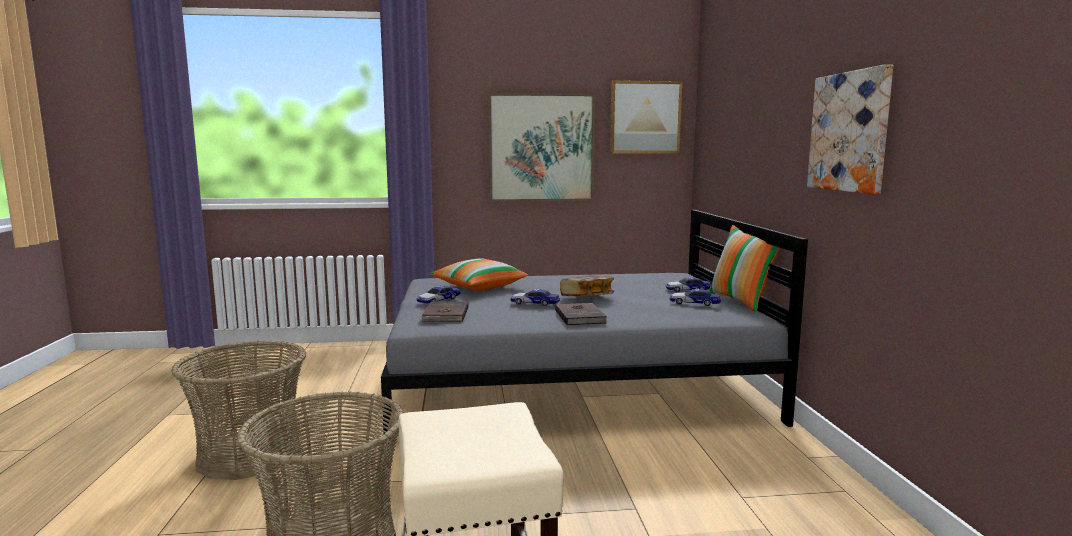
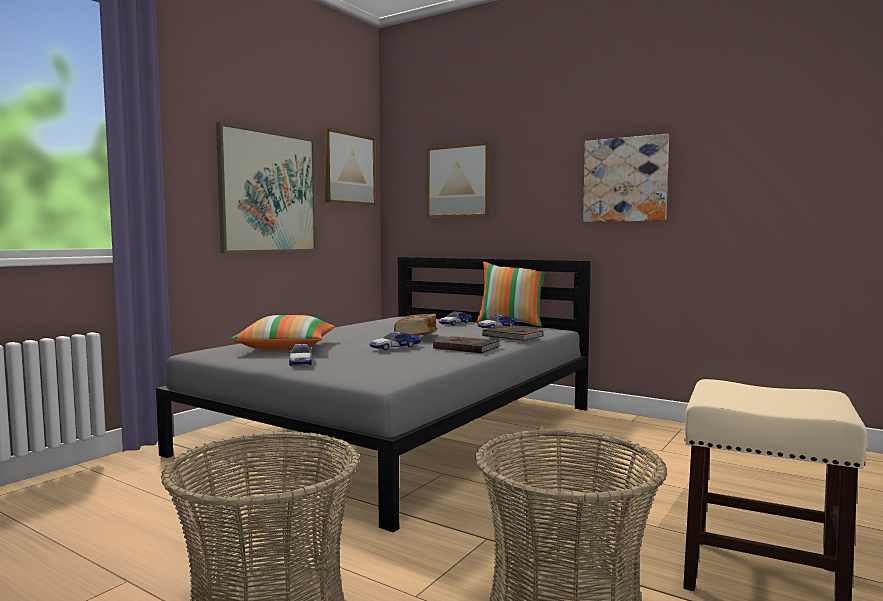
camera: 50 degrees left, 5 degrees down
brown book [419,301,469,322] -> brown book moved to [482,326,543,341]
none -> picture [427,142,491,218]

